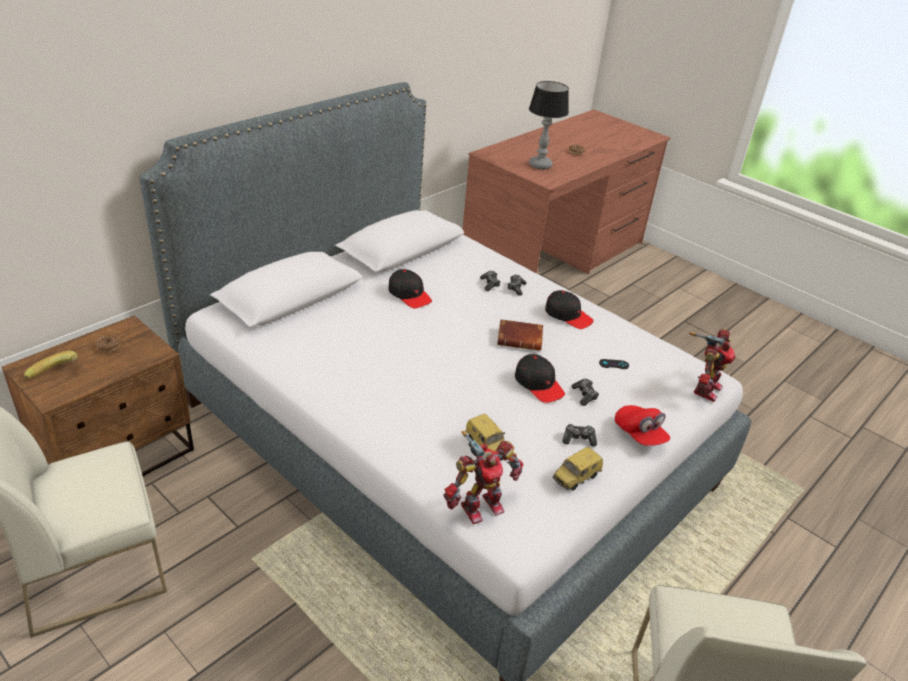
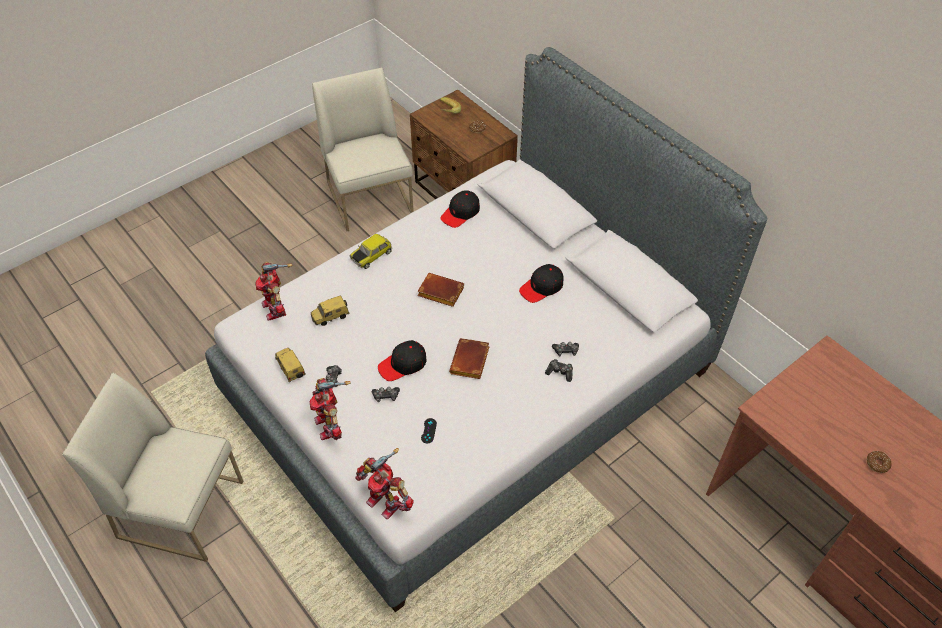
camera: 100 degrees right, 15 degrees up
table lamp [529,81,569,169] -> none
black cap [545,290,594,329] -> black cap moved to [440,190,480,228]
red cap [615,405,670,446] -> toy robot [310,378,351,440]
none -> toy car [350,234,393,269]
none -> brown book [417,273,464,307]

